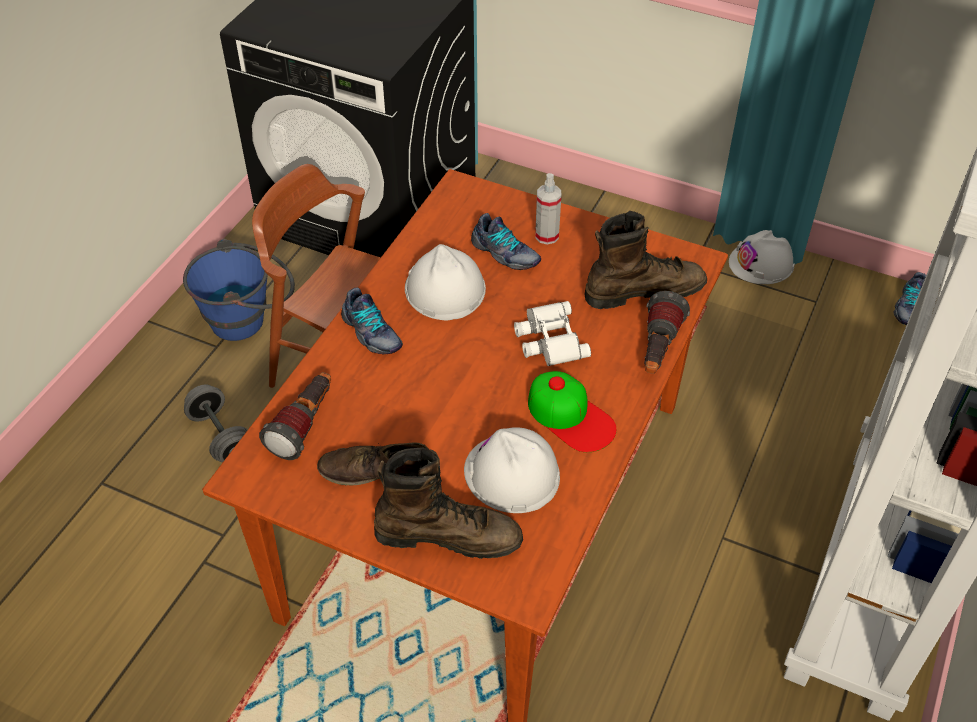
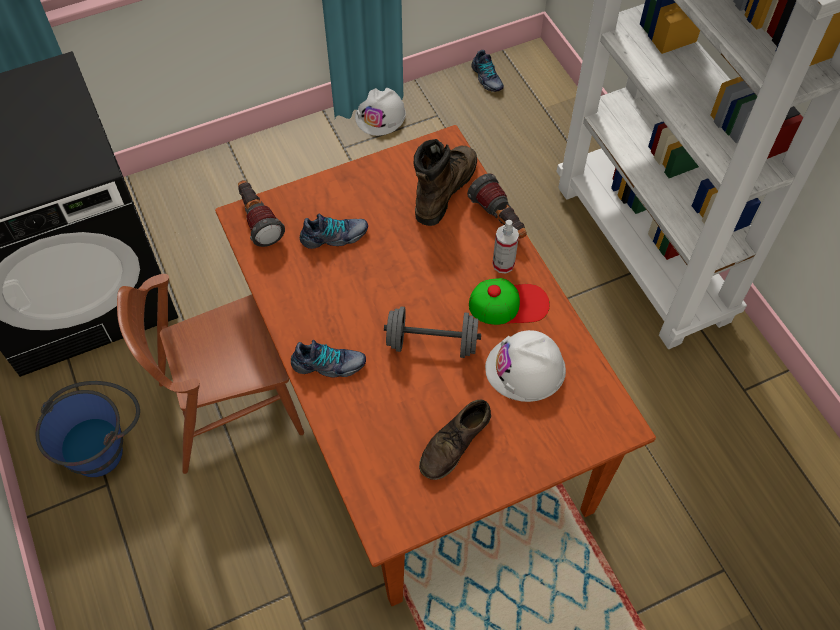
camera: 50 degrees left, 10 degrees up
grey dumbbell [184,384,247,463] -> grey dumbbell moved to [384,307,481,358]
flashlight [259,372,331,460] -> flashlight moved to [238,180,285,247]
brown boot [374,447,523,559] -> none
white hard hat [405,244,486,320] -> none
white binoculars [514,301,591,366] -> none
spray bottle [535,173,561,244] -> spray bottle moved to [492,220,519,273]

